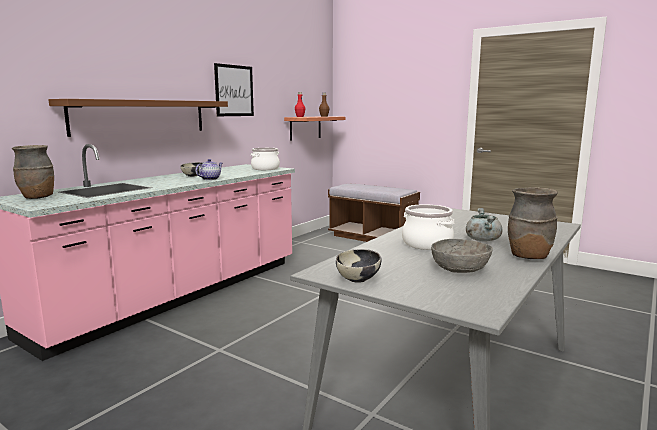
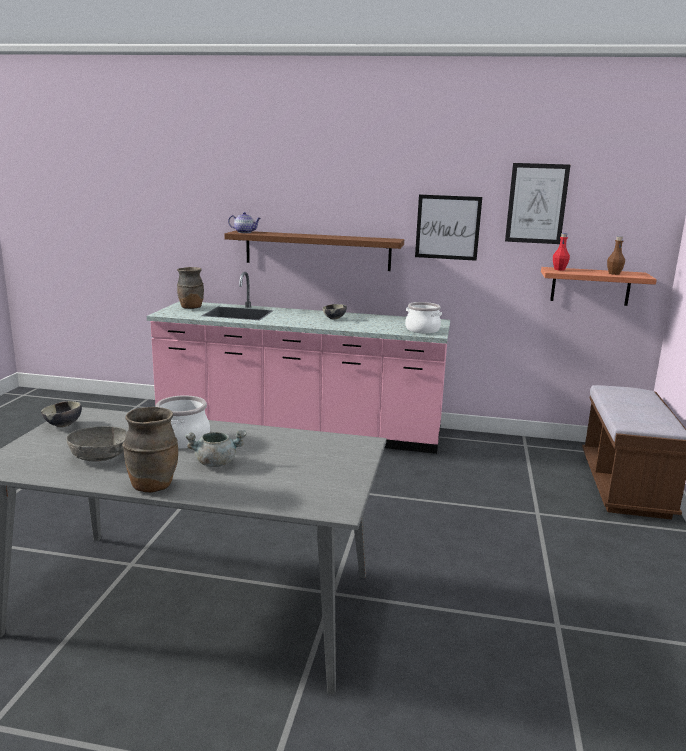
camera: 65 degrees right, 5 degrees up
teapot [196,159,222,180] -> teapot moved to [228,212,261,233]
none -> picture [505,163,570,244]

